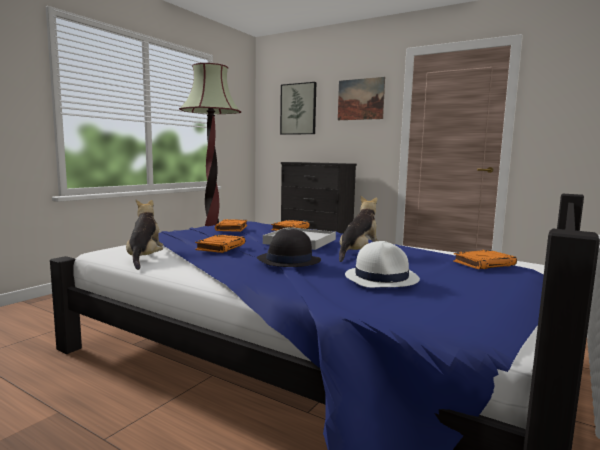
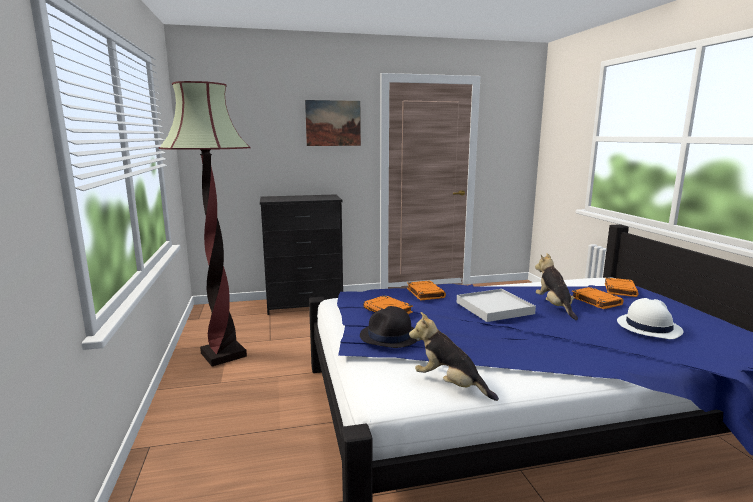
camera: 45 degrees left, 5 degrees up
orange book [195,234,246,253] -> orange book moved to [571,287,624,309]
black hat [257,229,321,267] -> black hat moved to [360,306,417,348]
picture [280,82,316,135] -> none

